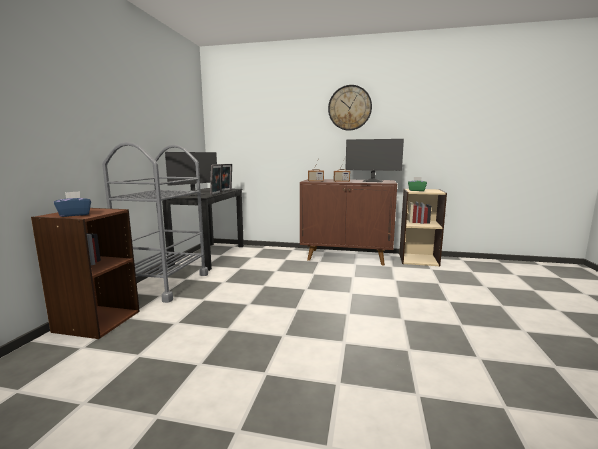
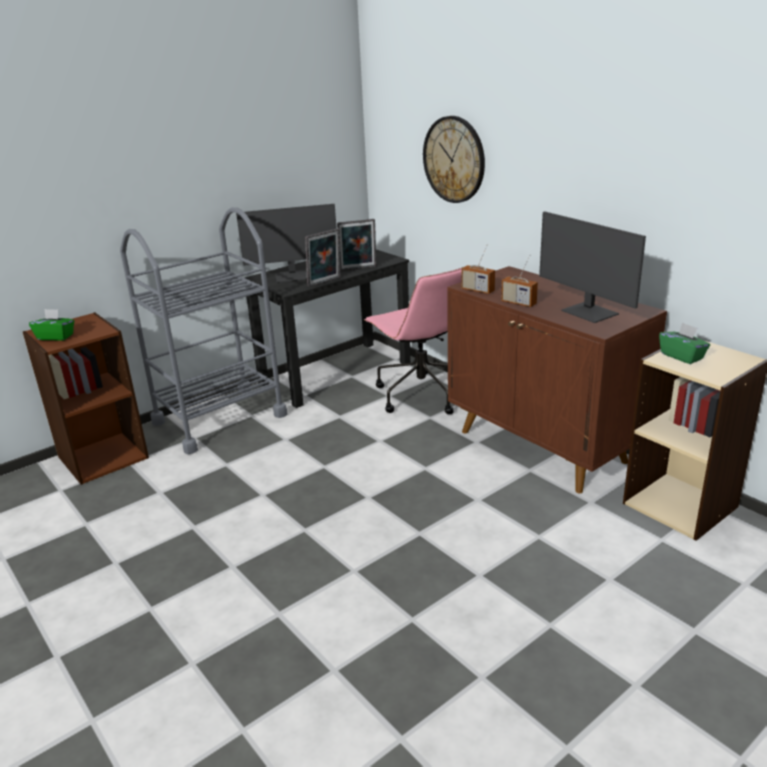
camera: 40 degrees right, 15 degrees up
blue tissue box [54,191,91,217] -> green tissue box [29,309,74,341]
wall clock [328,85,372,130] -> wall clock moved to [423,116,485,203]
none -> pink office chair [364,267,463,414]

